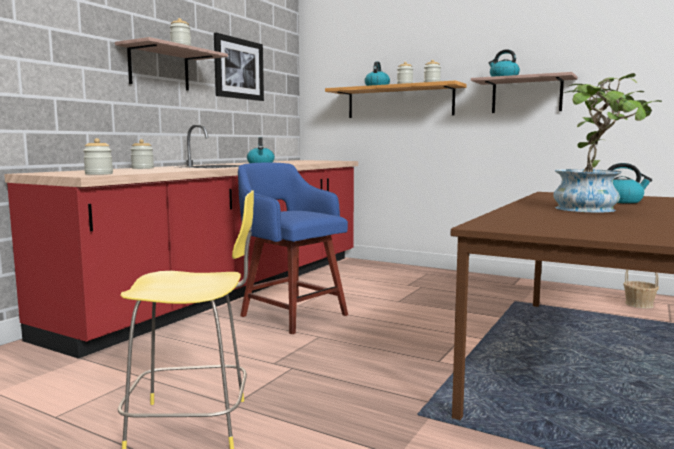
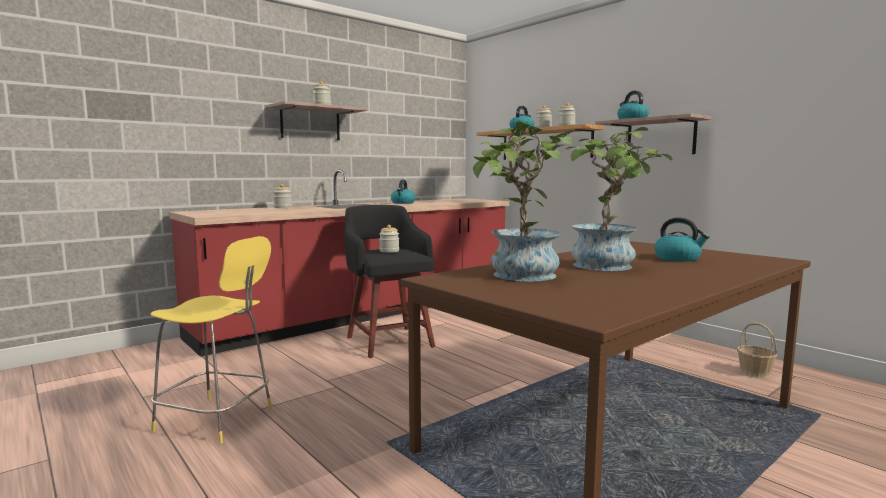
camera: 20 degrees right, 0 degrees up
jar [83,138,113,175] -> jar moved to [379,225,399,253]
picture [214,33,264,101] -> none
blue stool [238,163,348,334] -> black stool [344,205,435,358]
none -> potted plant [473,121,578,282]

